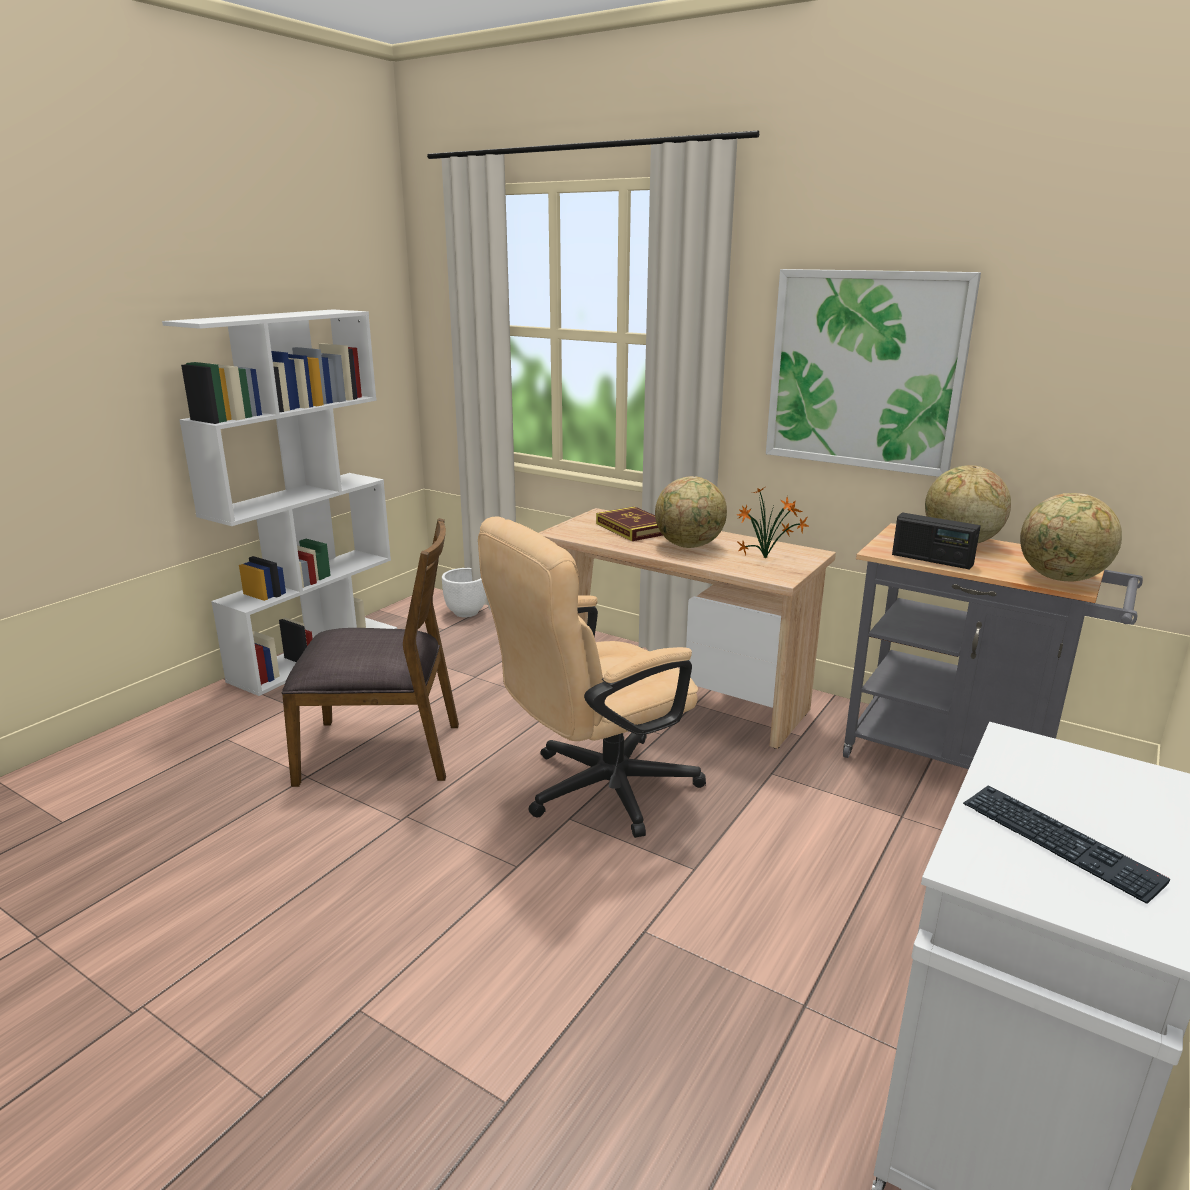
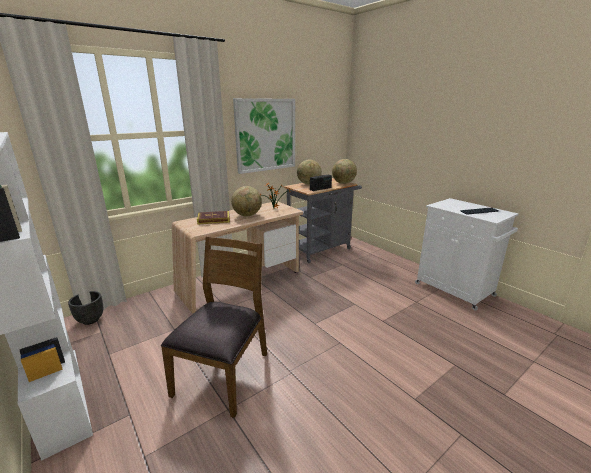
camera: 70 degrees left, 0 degrees up
white planter [442,568,486,617] -> black planter [68,291,103,325]
beige office chair [478,517,706,838] -> none

